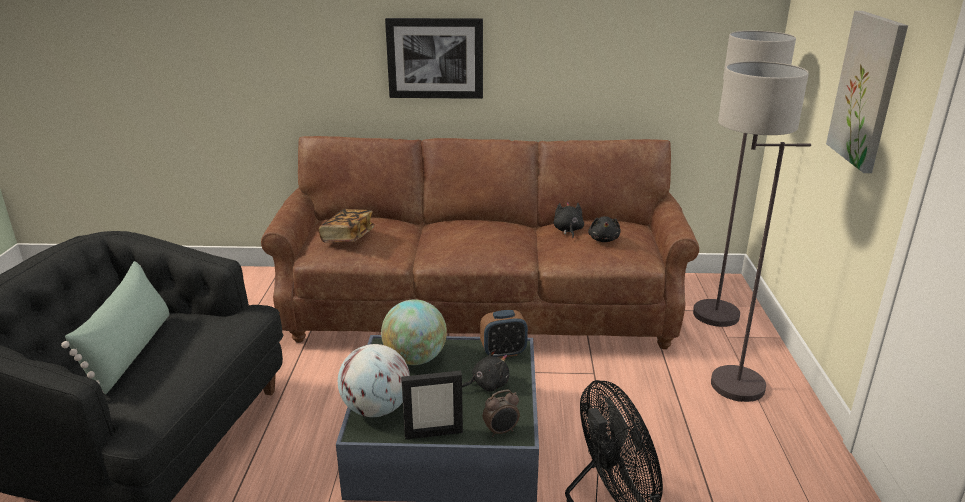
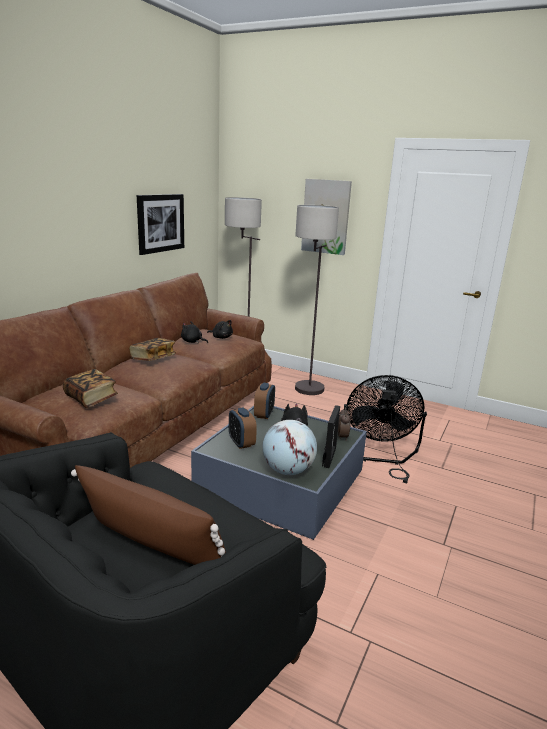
camera: 65 degrees left, 5 degrees down
green pillow [61,261,169,394] -> brown pillow [71,465,226,565]
globe [381,299,447,365] -> alarm clock [229,407,257,449]
picture [385,18,483,99] -> picture moved to [137,194,184,255]
none -> book [129,338,176,361]

